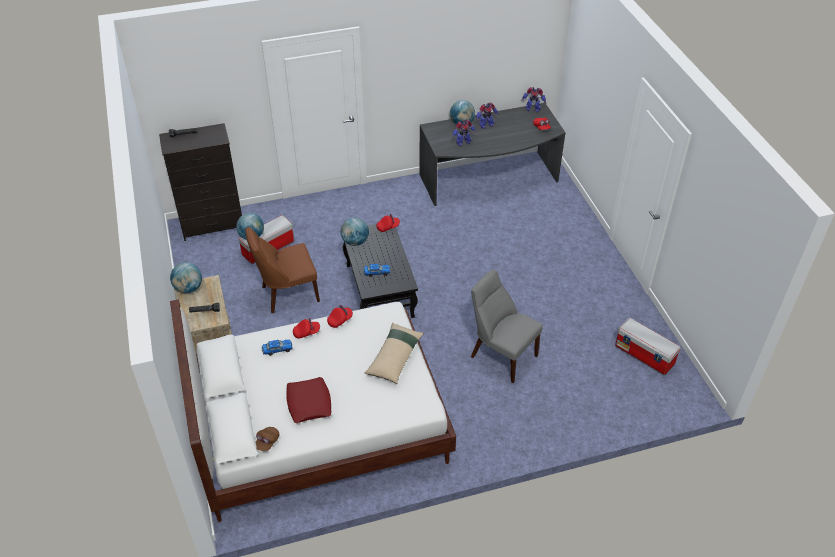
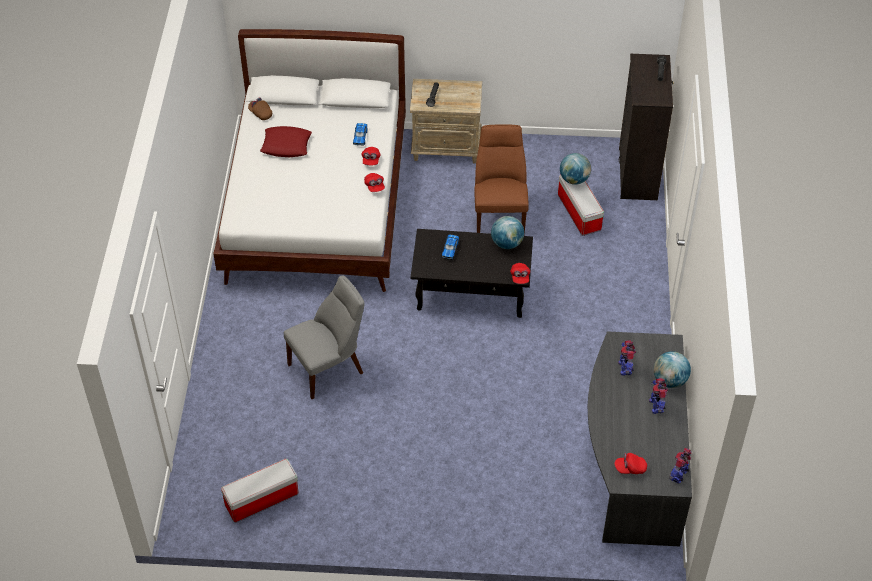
camera: 110 degrees right, 5 degrees up
globe [170,262,202,293] -> none
beige pillow [364,323,424,384] -> none

